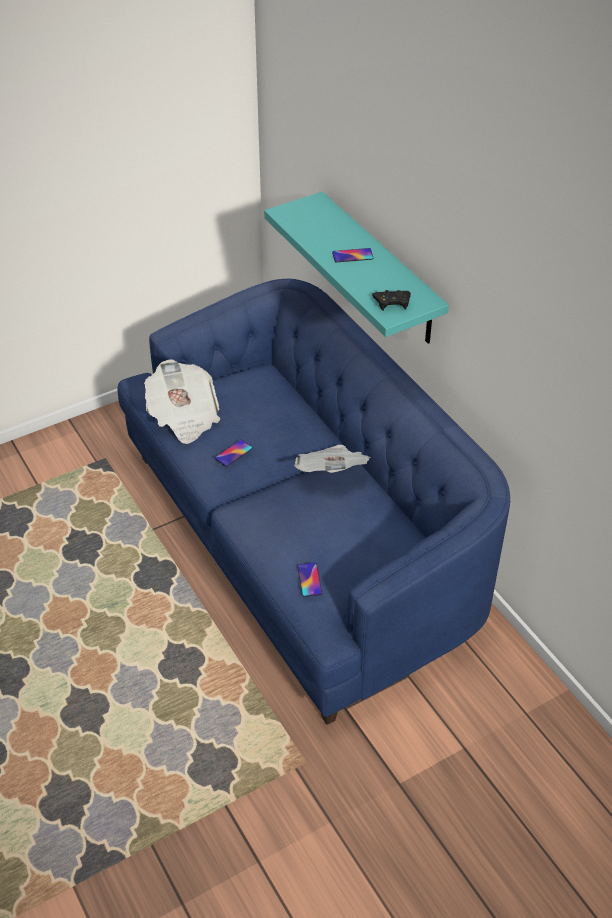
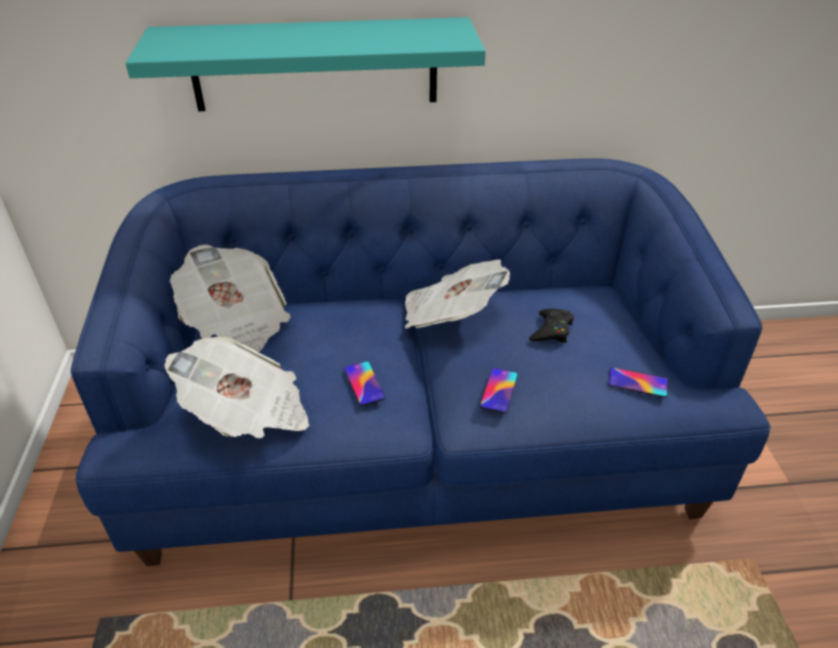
camera: 65 degrees left, 5 degrees down
phone [332,248,374,262] -> phone moved to [480,368,518,413]
black game controller [372,290,411,311] -> black game controller moved to [529,309,574,343]
none -> newspaper [170,244,291,353]

